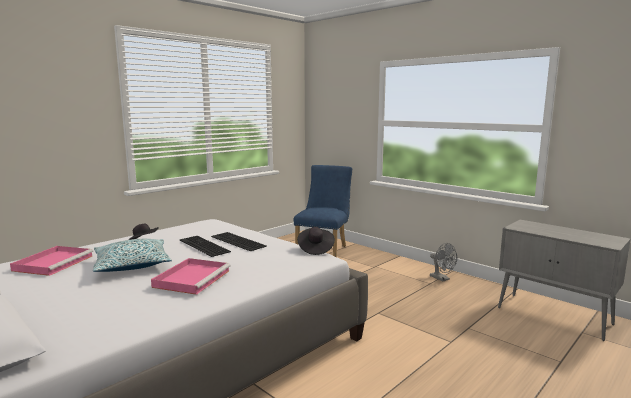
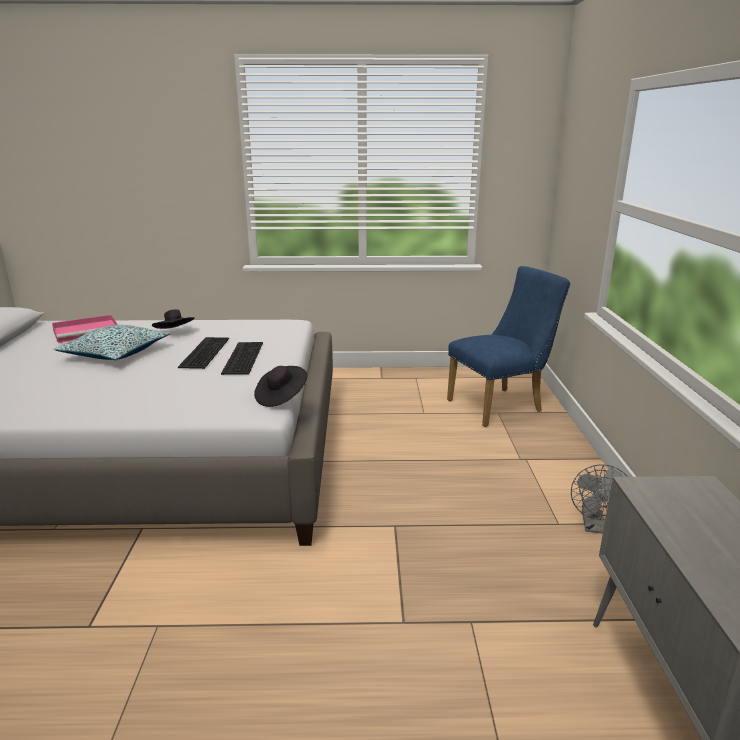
camera: 45 degrees right, 10 degrees up
pink tray [151,258,230,295] -> none

